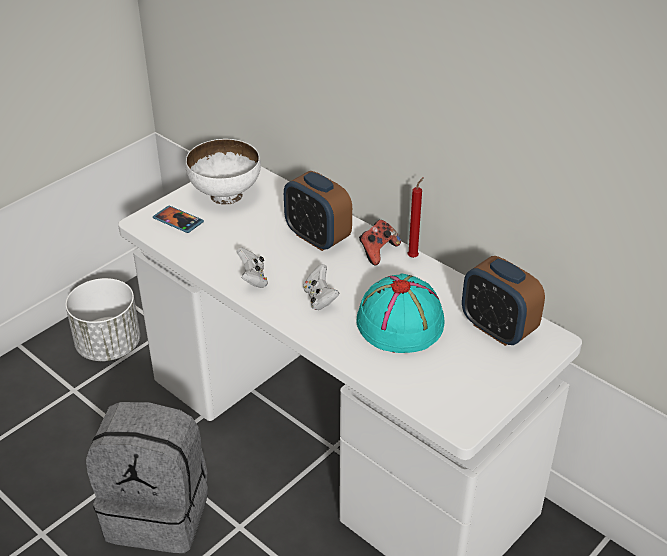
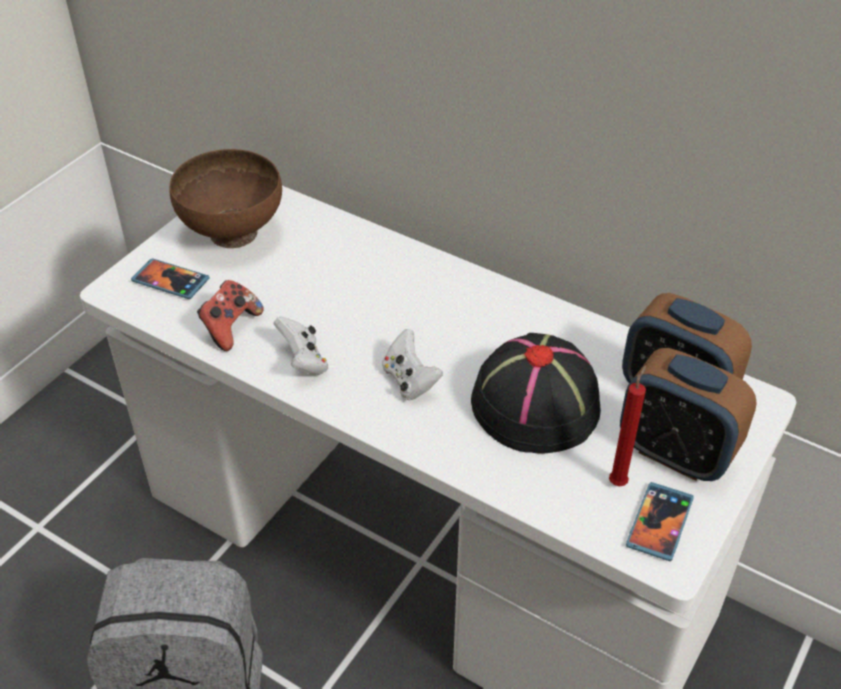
camera: 10 degrees left, 5 degrees up
white planter [65,278,140,361] -> none
white bowl [185,139,261,205] -> brown bowl [169,149,282,248]
alarm clock [284,171,352,251] -> alarm clock moved to [620,348,757,481]
turquoise hat [356,273,445,353] -> black hat [471,333,601,454]
game controller [359,220,401,265] -> game controller moved to [197,280,264,351]
red candle [407,177,424,258] -> red candle moved to [609,365,646,486]
none -> phone [626,482,694,561]

